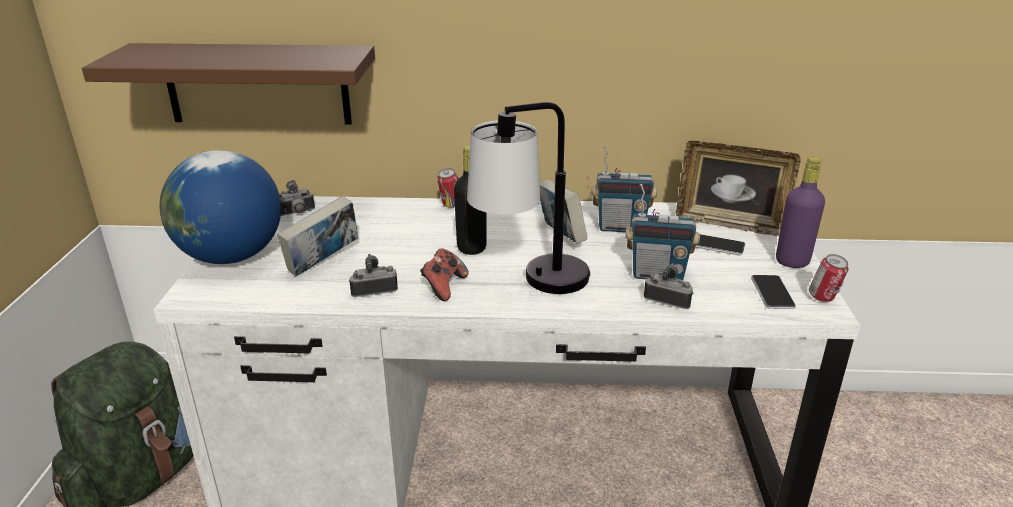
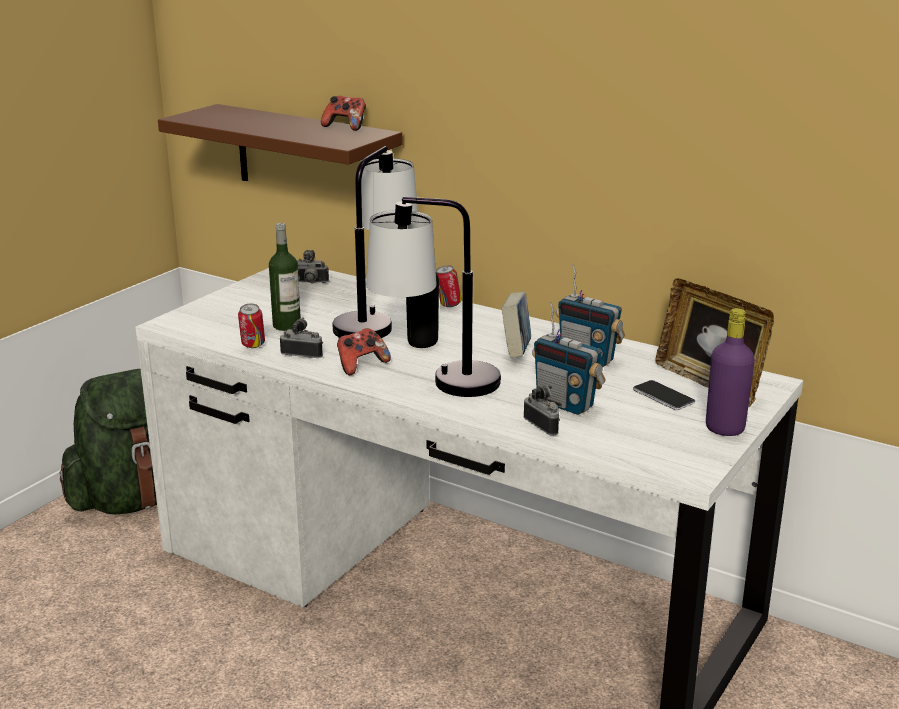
camera: 30 degrees right, 5 degrees down
globe [160,150,281,264] -> none
book [277,196,358,277] -> bottle [269,223,301,331]
phone [751,275,796,309] -> none
can [809,254,849,302] -> can moved to [238,304,265,348]
none -> game controller [321,96,366,131]
none -> table lamp [332,146,418,338]

